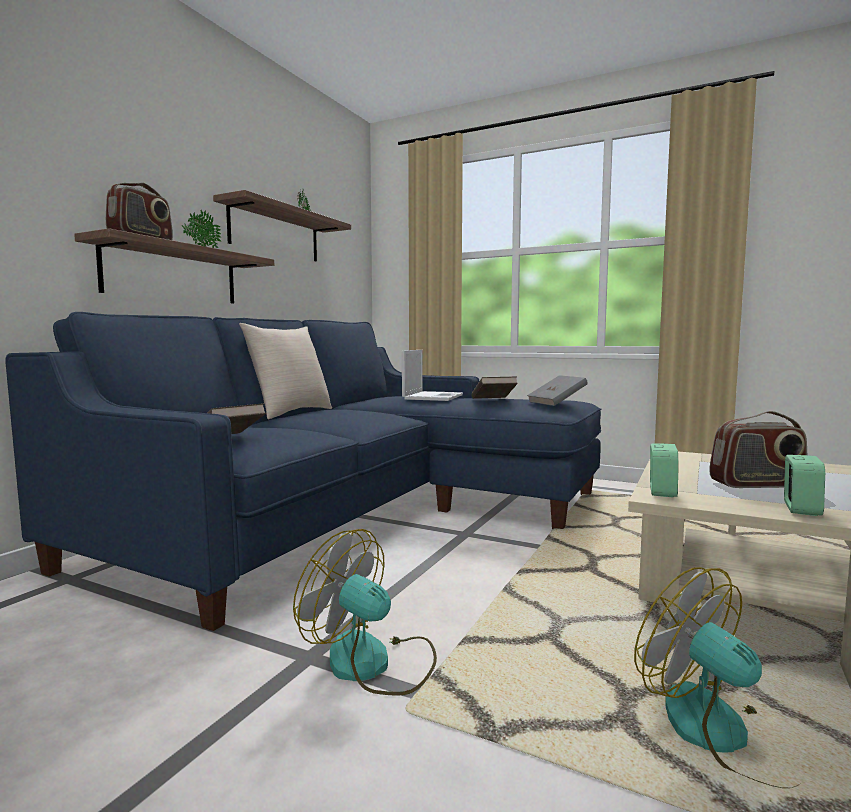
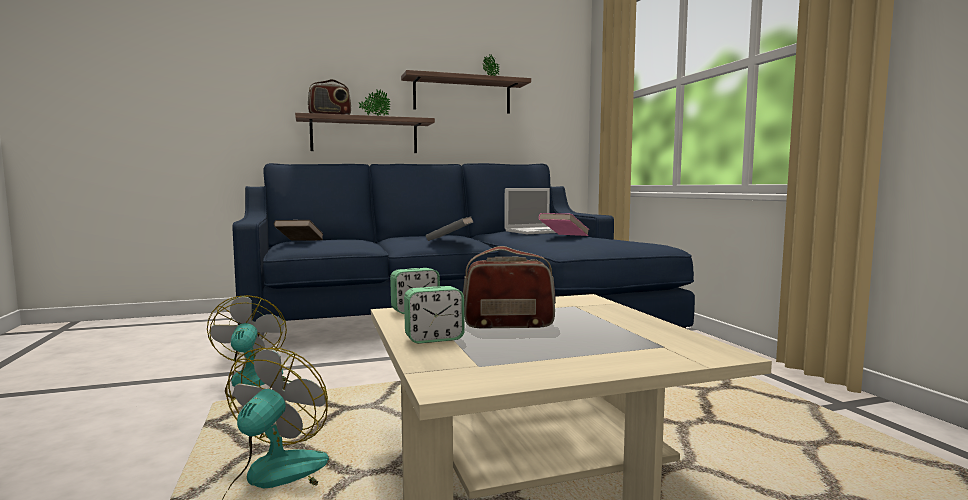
camera: 45 degrees right, 0 degrees up
beige pillow [239,323,332,419] -> none
brown book [472,376,518,399] -> pink book [539,213,589,236]
grey book [527,375,588,406] -> grey book moved to [426,216,473,241]
radio [709,411,807,488] -> radio turned 135 degrees clockwise [463,246,556,329]

